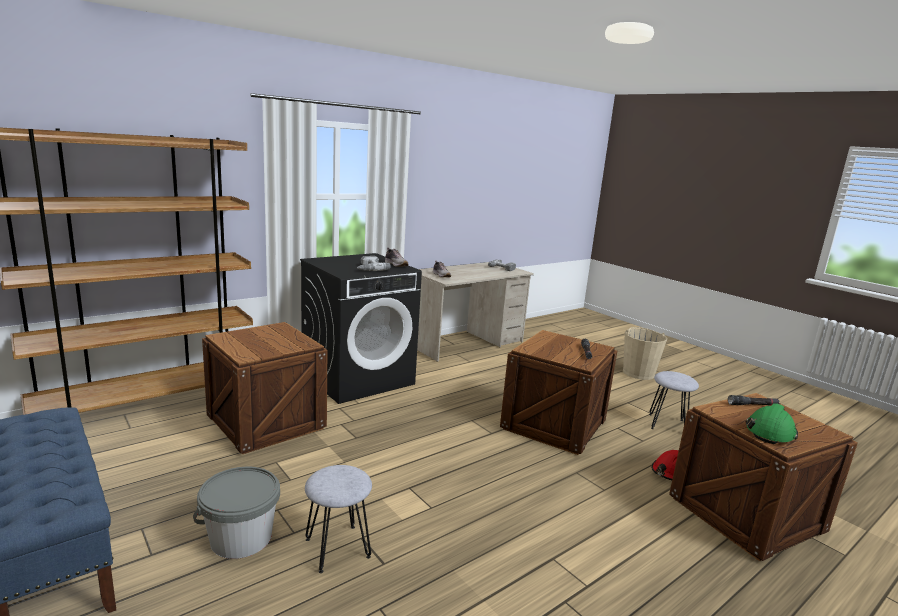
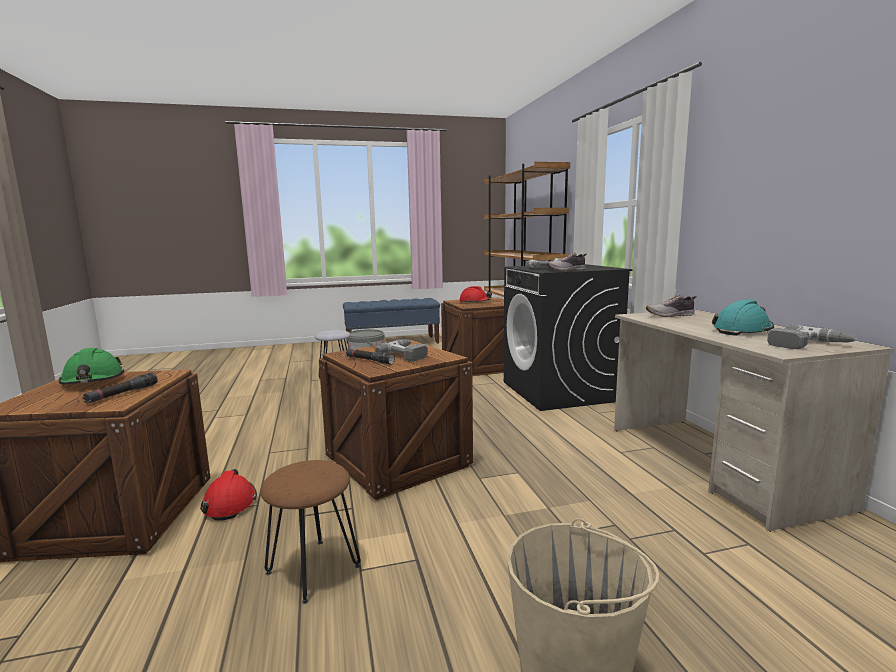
camera: 115 degrees right, 5 degrees down
grey stool [649,371,699,429] -> brown stool [260,460,360,604]
none -> power drill [375,339,428,362]
none -> red hard hat [460,286,492,303]
none -> turquoise hard hat [712,299,774,336]

